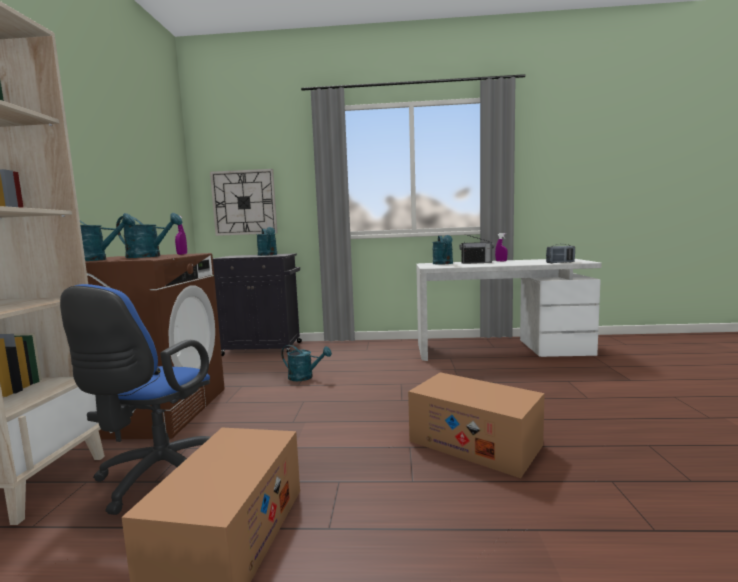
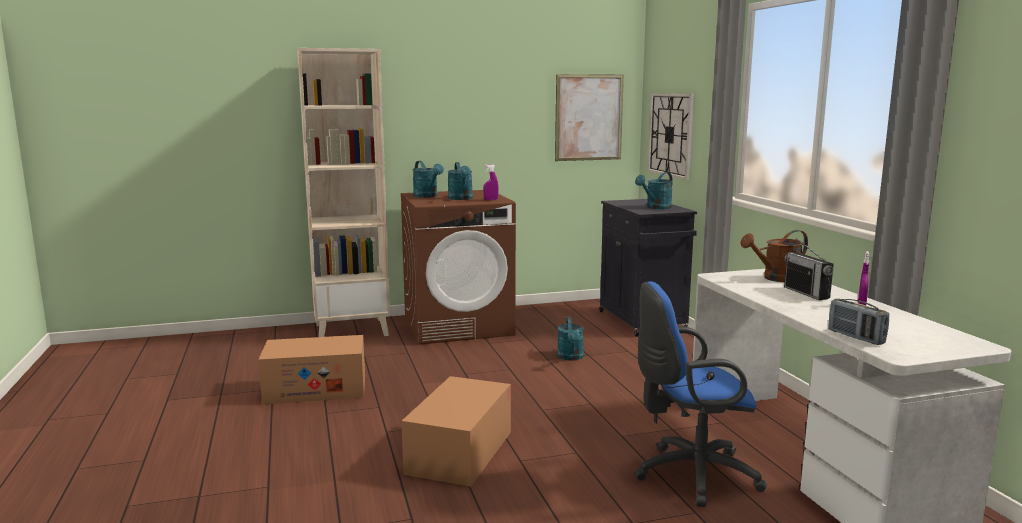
camera: 70 degrees right, 5 degrees up
blue office chair [60,284,212,515] -> blue office chair moved to [634,281,767,507]
turquoise watering can [432,235,453,264] -> brown watering can [740,230,808,282]
none -> picture [555,74,624,161]

